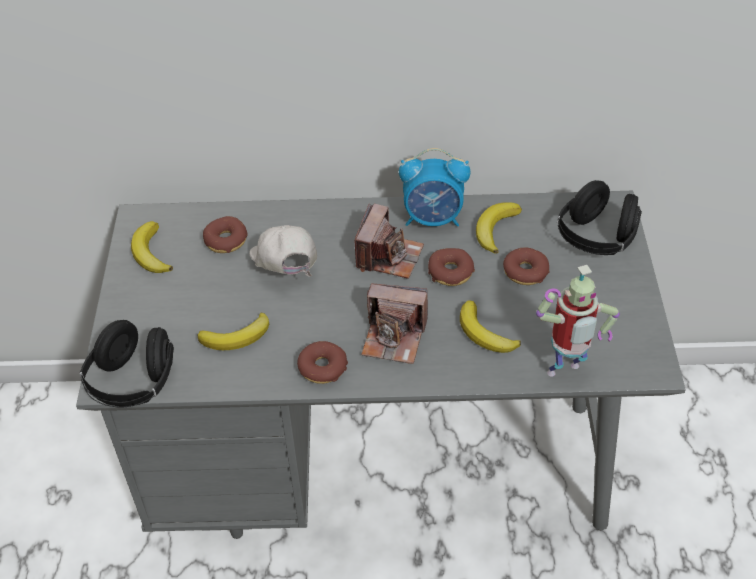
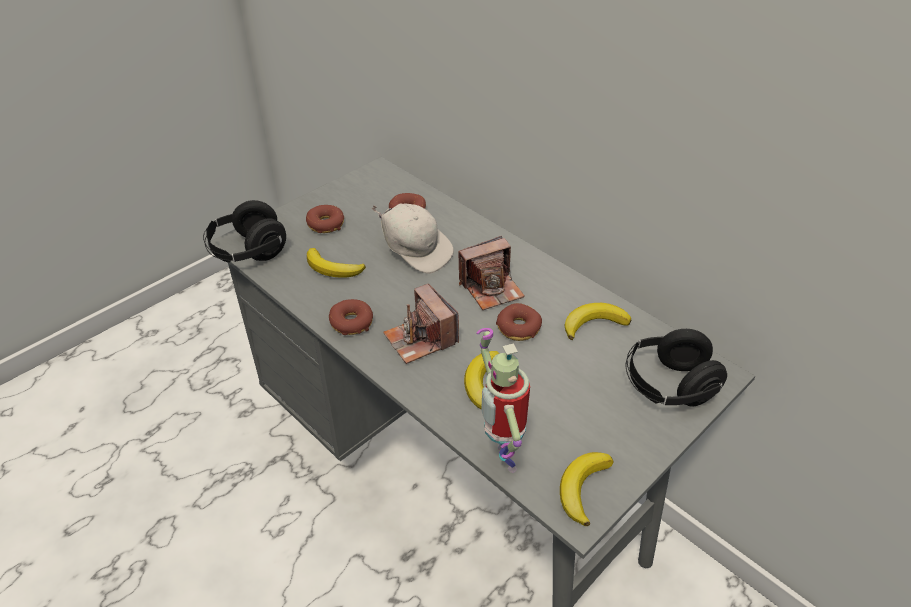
camera: 45 degrees right, 5 degrees down
banana [131,221,173,273] -> banana moved to [560,452,614,526]
white cap [249,225,317,277] -> white cap turned 105 degrees clockwise [371,203,454,274]
alarm clock [399,148,471,227] -> none
donut [503,247,549,285] -> donut moved to [306,205,344,233]
toy robot [536,265,620,377] -> toy robot turned 45 degrees clockwise [476,328,530,473]

